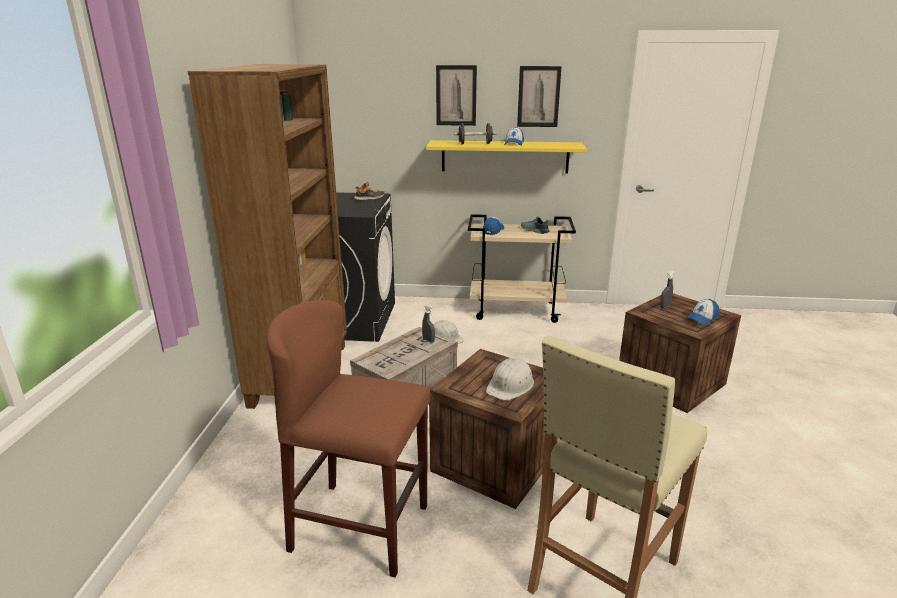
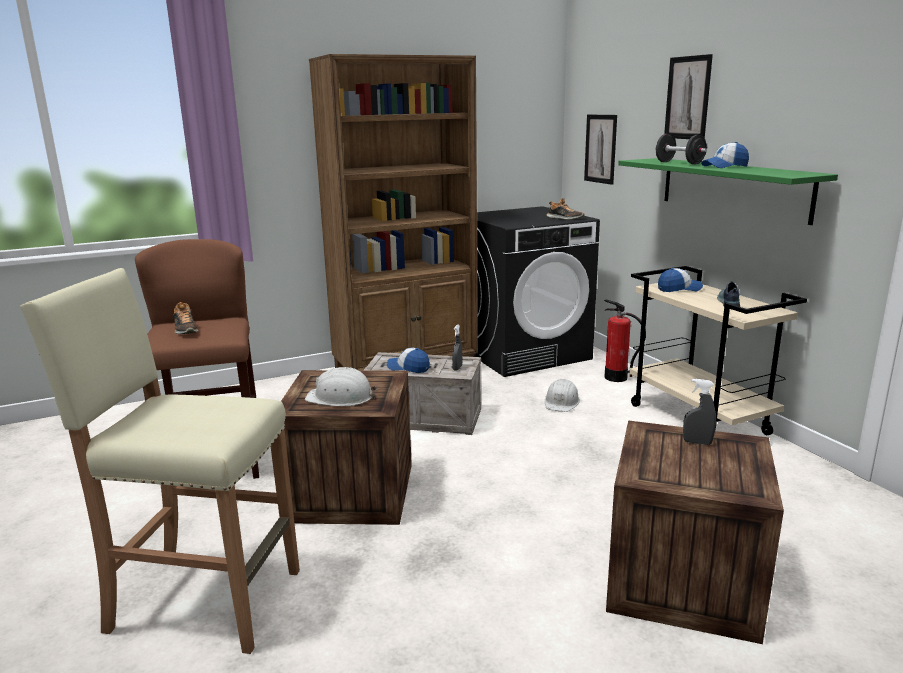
camera: 60 degrees right, 5 degrees down
yellow shelf [426,140,587,174] -> green shelf [618,158,838,225]
picture [517,66,562,127] -> picture moved to [584,115,617,185]
cap [685,299,719,325] -> cap moved to [387,348,430,373]
none -> shoe [173,302,198,334]
none -> fire extinguisher [604,299,646,382]

